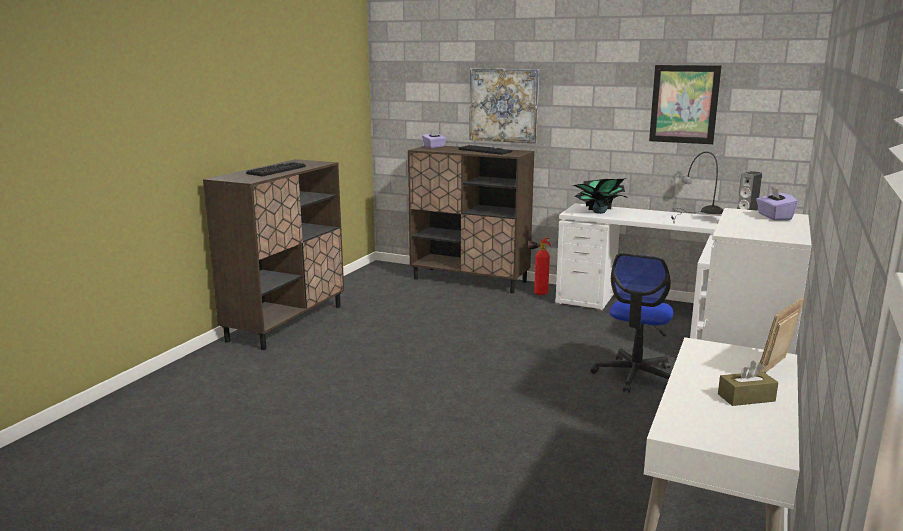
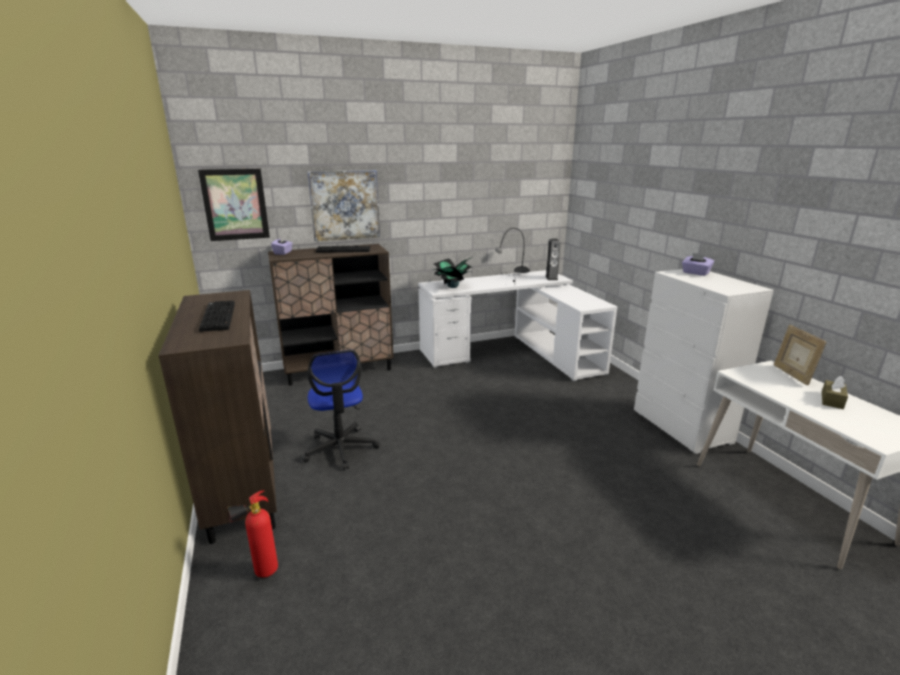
camera: 45 degrees left, 5 degrees up
fire extinguisher [528,238,551,295] -> fire extinguisher moved to [227,490,278,578]
office chair [590,253,673,393] -> office chair moved to [301,350,380,470]
picture [649,65,722,144] -> picture moved to [198,169,270,241]

